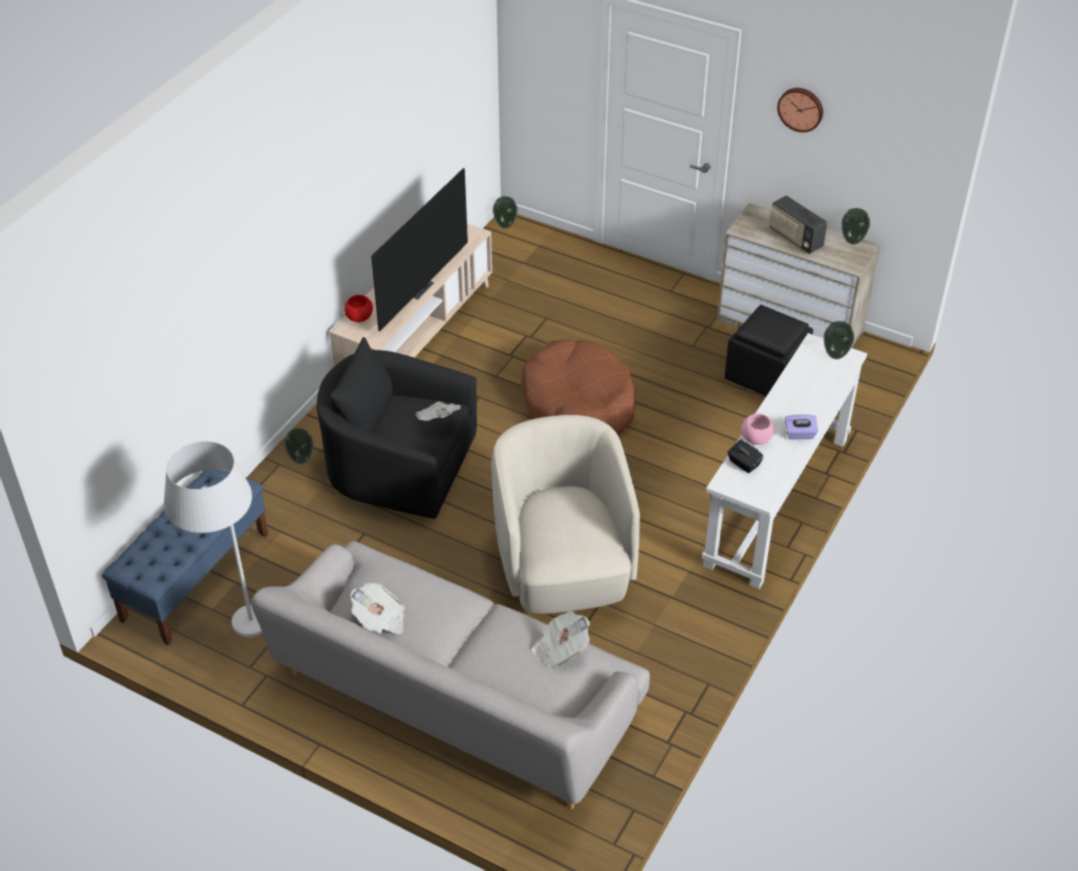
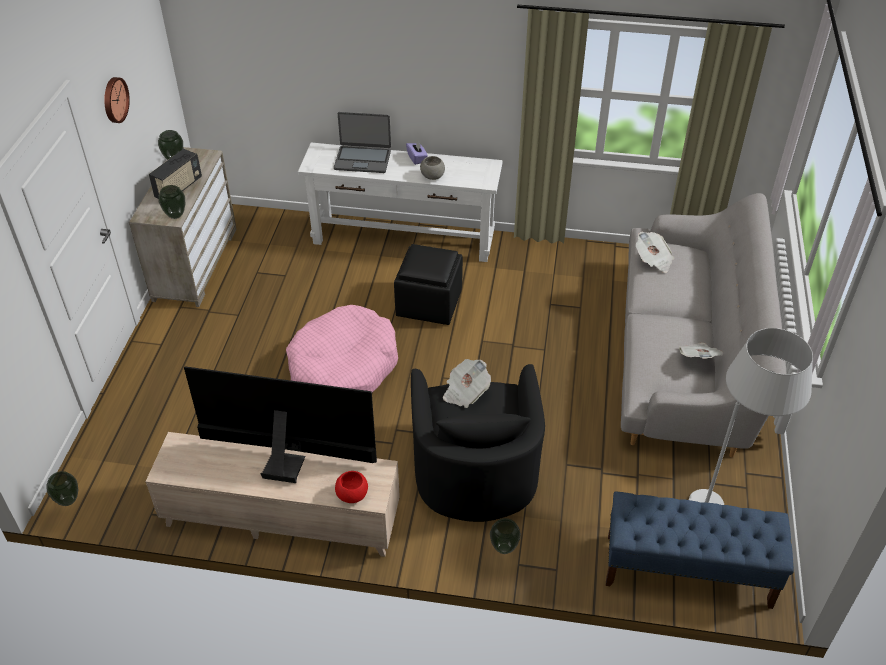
camera: 110 degrees left, 0 degrees up
beige armchair [491,415,640,614] -> none
brown dog bed [521,339,635,435] -> pink dog bed [286,305,398,392]
black ottoman [725,305,813,396] -> black ottoman moved to [394,244,463,325]
black tissue box [727,440,764,473] -> none
pink bowl [741,414,774,445] -> grey bowl [420,156,445,180]
vase [824,321,854,359] -> vase moved to [158,185,185,219]
none -> laptop [334,112,391,173]

